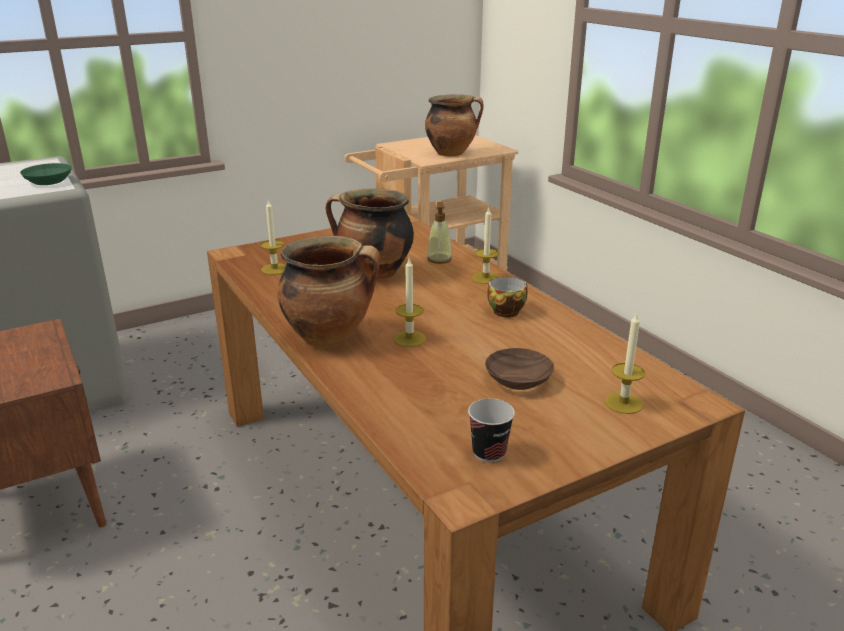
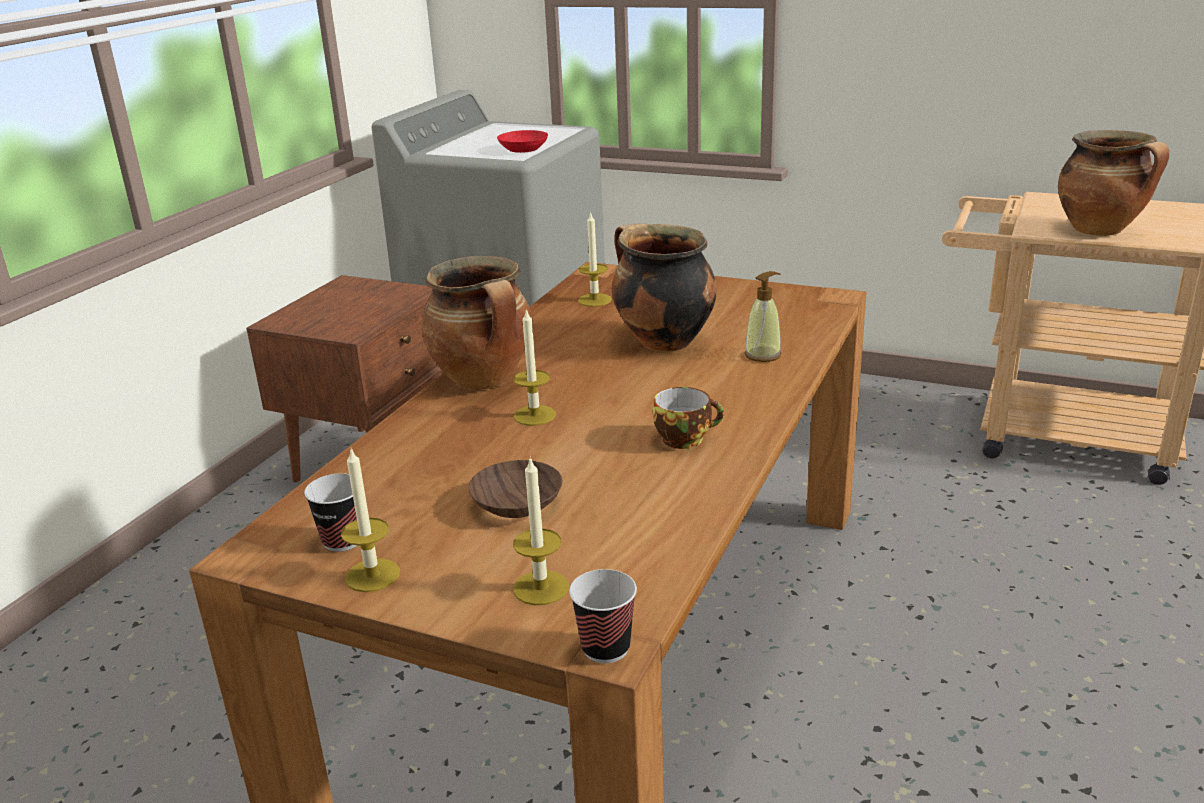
camera: 55 degrees right, 0 degrees up
green bowl [20,163,72,185] -> red bowl [497,130,548,153]
candle [472,206,499,284] -> candle moved to [341,449,400,592]
none -> cup [569,569,637,663]

